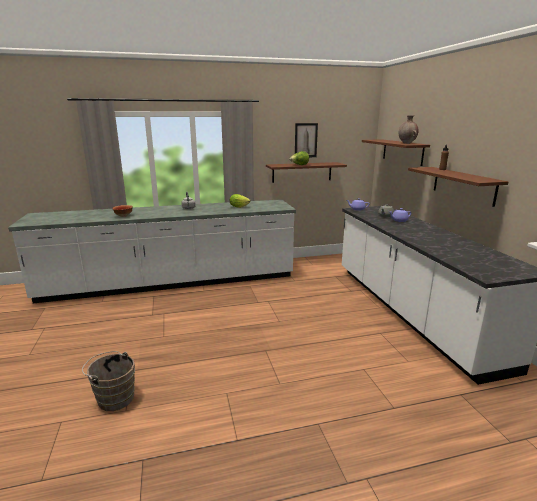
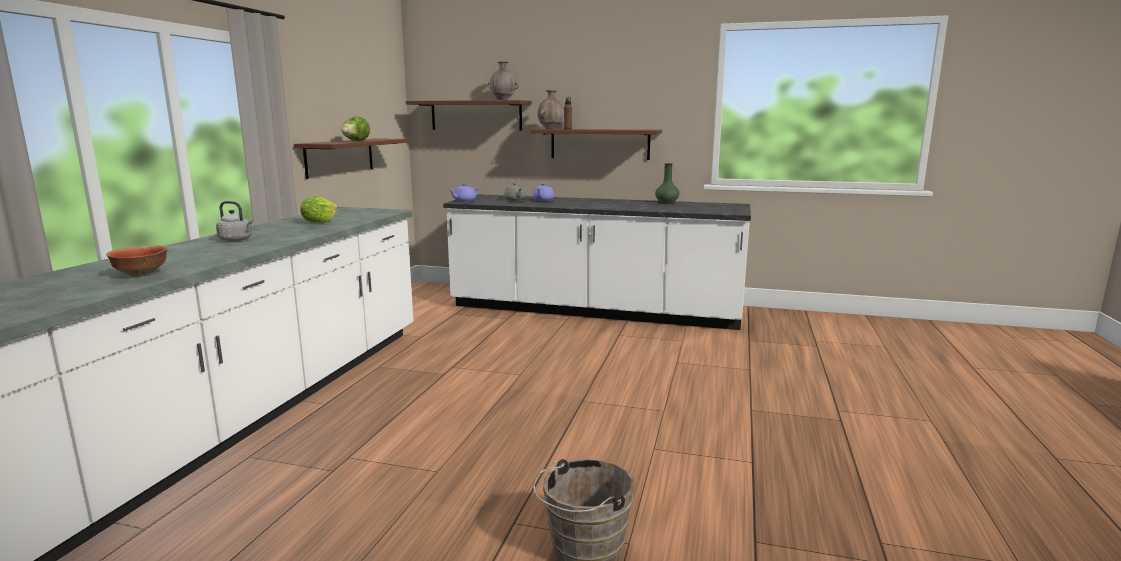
camera: 60 degrees left, 5 degrees down
picture [295,123,318,157] -> none
none -> brown vase [538,90,564,129]
none -> green vase [655,163,679,203]

